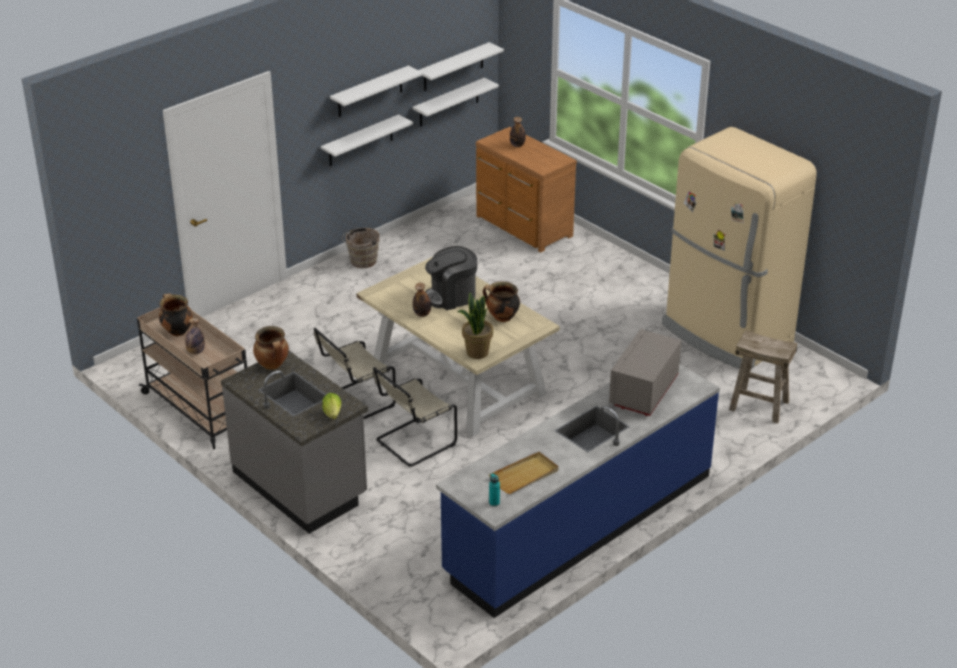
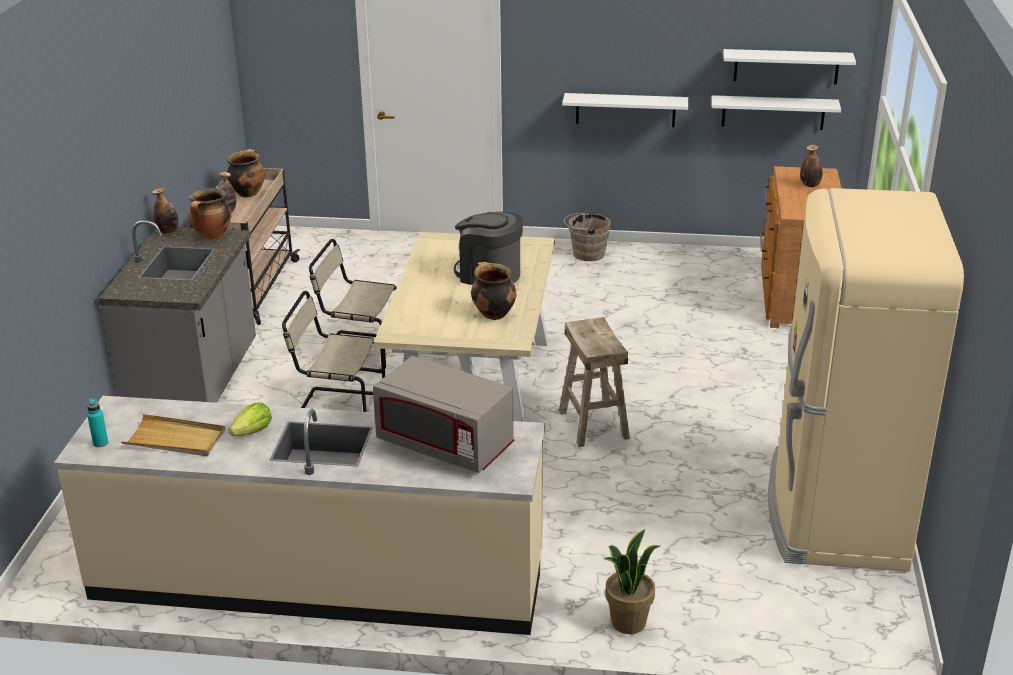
camera: 50 degrees right, 5 degrees down
lettuce [322,393,341,419] -> lettuce moved to [229,402,272,436]
white shelf [330,66,423,117] -> none
bottle [413,283,431,317] -> bottle moved to [152,187,179,234]
blue counter [436,364,720,618] -> beige counter [54,396,545,635]
potted plant [458,292,493,359] -> potted plant moved to [604,529,660,634]
grey microwave [609,329,681,416] -> grey microwave turned 135 degrees counterclockwise [373,356,514,473]
beige stool [729,330,797,423] -> beige stool moved to [559,317,630,447]

